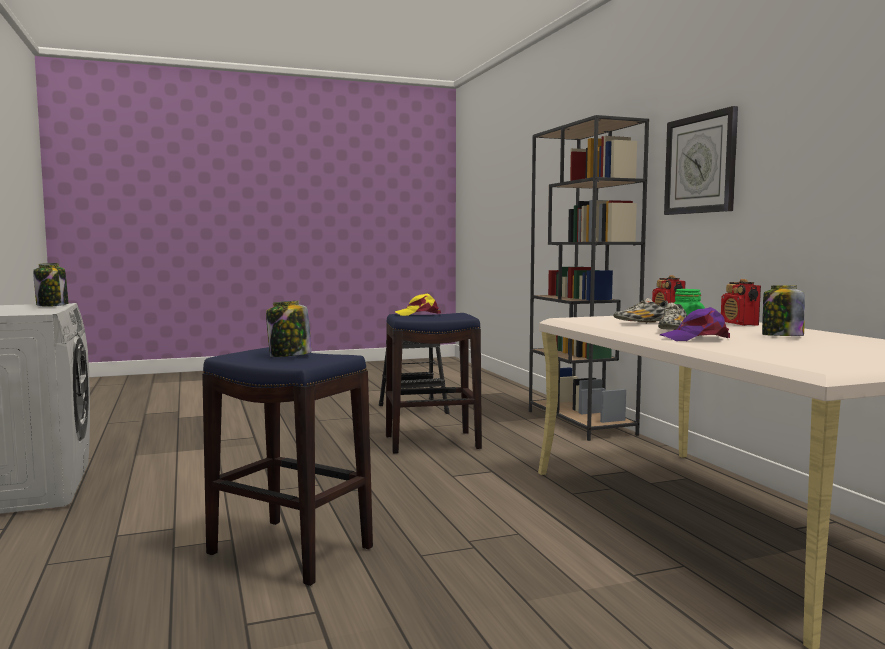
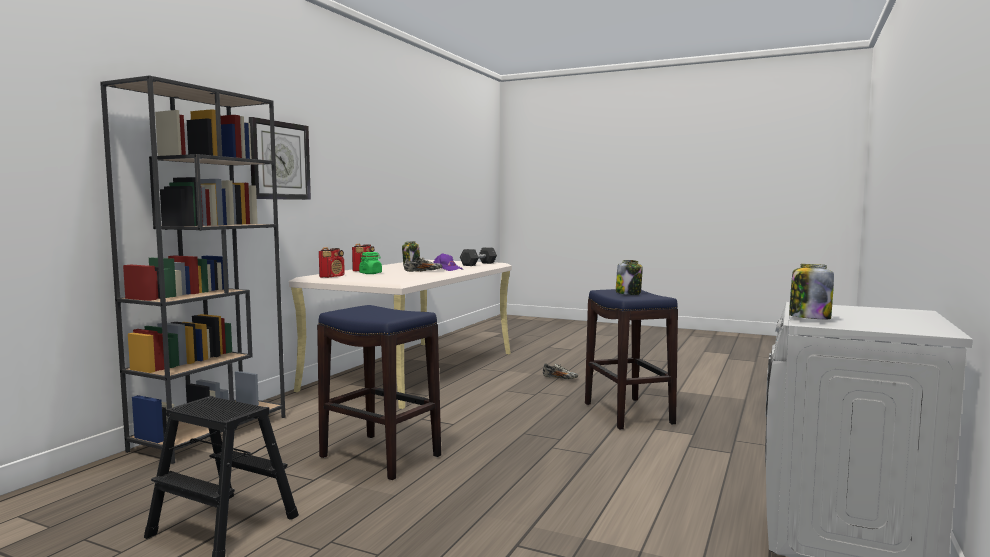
camera: 135 degrees left, 0 degrees up
yellow cap [395,293,441,316] -> none
shoe [613,298,668,324] -> shoe moved to [543,363,578,379]
none -> grey dumbbell [460,247,497,266]

